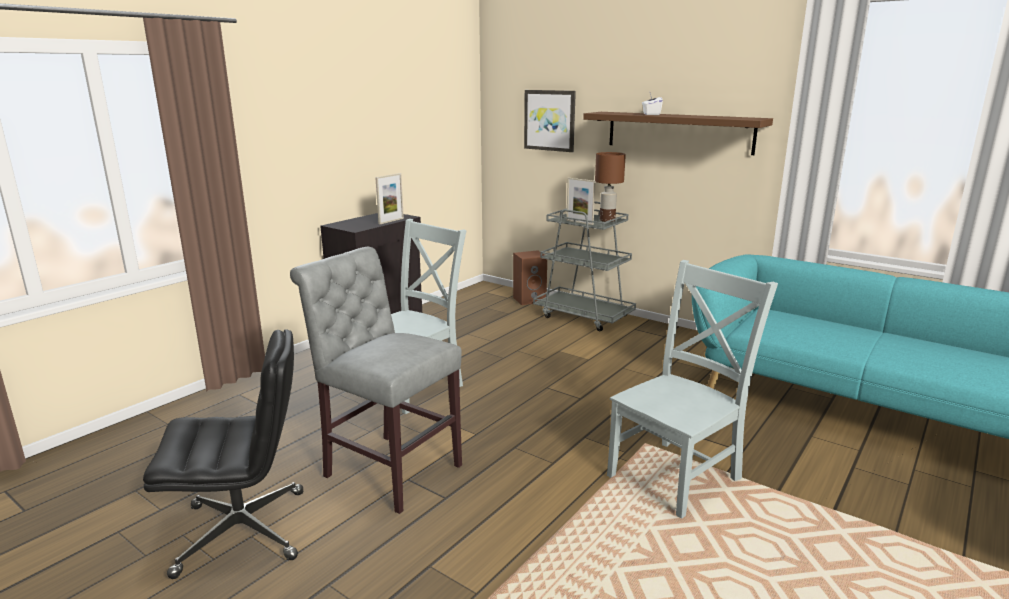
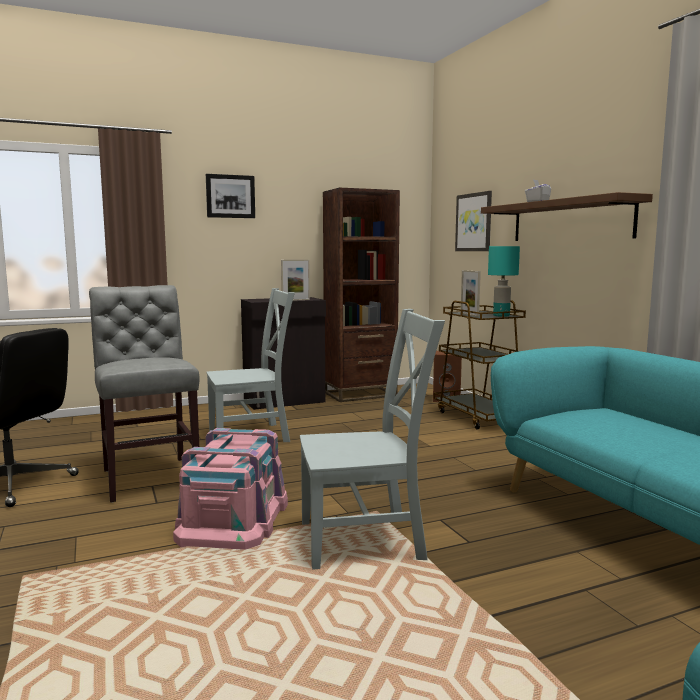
camera: 30 degrees right, 10 degrees down
grey cart [533,202,636,331] -> brown cart [433,300,526,429]
brown table lamp [595,152,626,222] -> turquoise table lamp [488,246,520,317]
none -> pink storage box [173,428,288,550]
none -> picture [206,174,255,218]
none -> brown bookcase [323,188,400,402]

